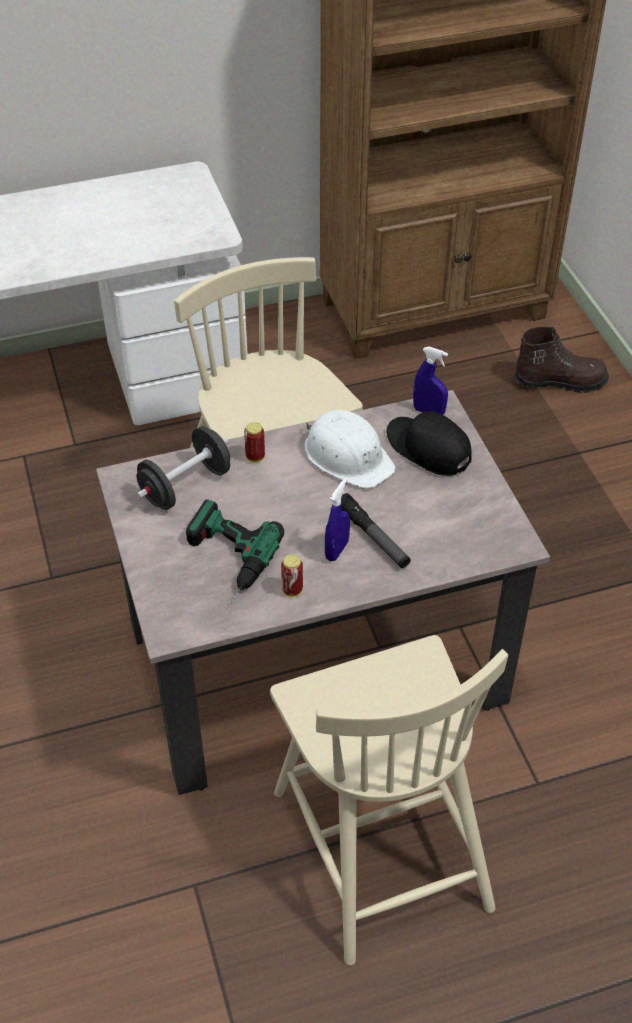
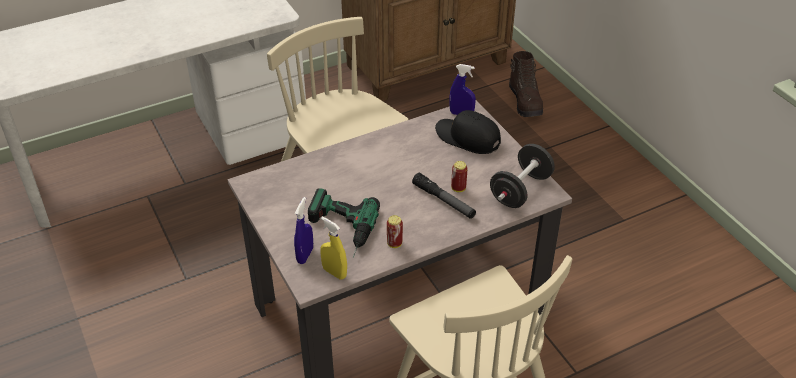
camera: 10 degrees left, 5 degrees down
black dumbbell [137,426,230,510] -> black dumbbell moved to [490,144,555,208]
can [244,422,265,462] -> can moved to [451,161,468,192]
white hard hat [304,410,396,489] -> none
blue spray bottle [325,478,350,561] -> blue spray bottle moved to [294,197,313,264]
brown boot [515,327,609,393] -> brown boot turned 90 degrees clockwise [509,51,543,117]
none -> yellow spray bottle [320,216,347,280]

